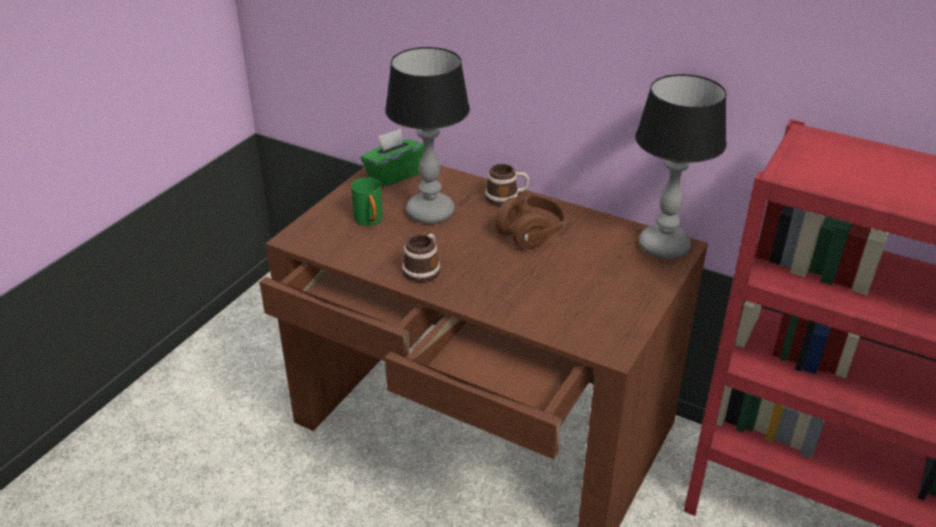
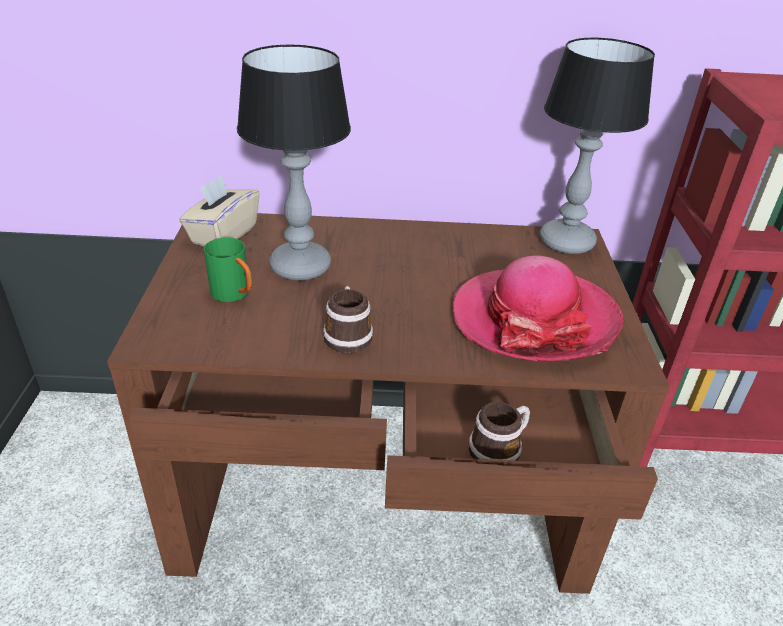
camera: 30 degrees left, 0 degrees up
green tissue box [361,129,424,187] -> beige tissue box [179,175,260,246]
mug [485,164,529,206] -> mug moved to [469,402,530,461]
brown headphones [496,196,565,249] -> none
none -> hat [453,255,623,361]

